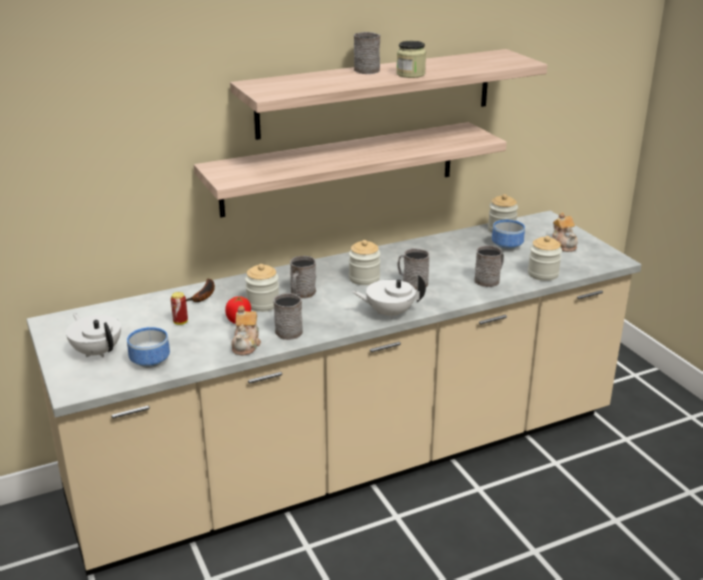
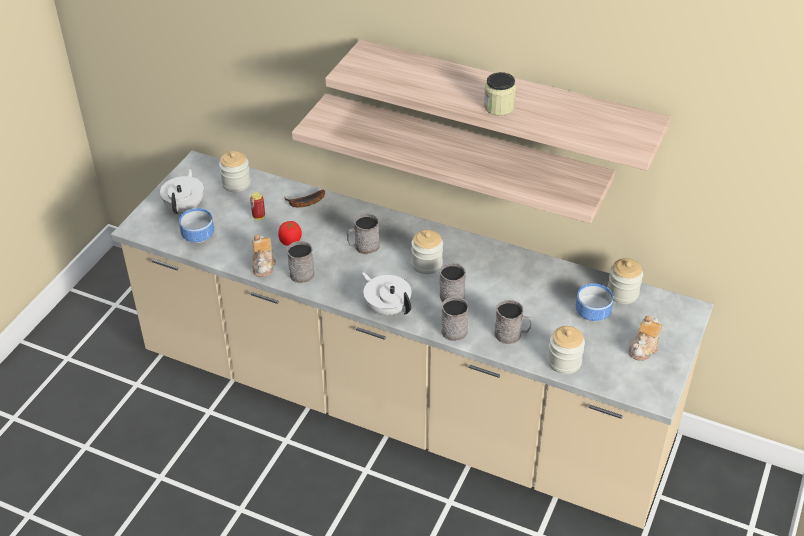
camera: 50 degrees right, 15 degrees up
teapot [232,305,261,355] -> teapot turned 60 degrees counterclockwise [252,234,276,277]
jar [245,264,279,312] -> jar moved to [219,151,251,192]
grey mug [354,32,380,74] -> grey mug moved to [441,297,469,341]

